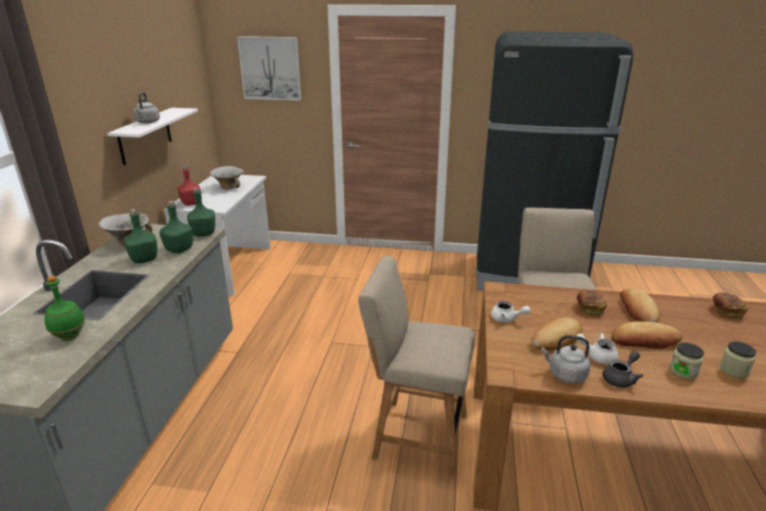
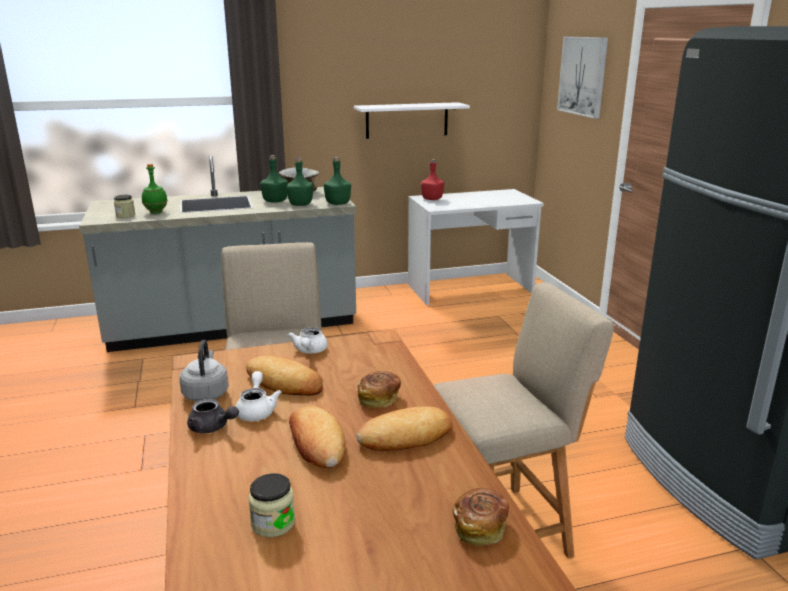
camera: 65 degrees right, 5 degrees down
grey kettle [134,92,160,124] -> none
bowl [210,166,244,190] -> none
jar [670,343,704,379] -> jar moved to [114,195,135,218]

